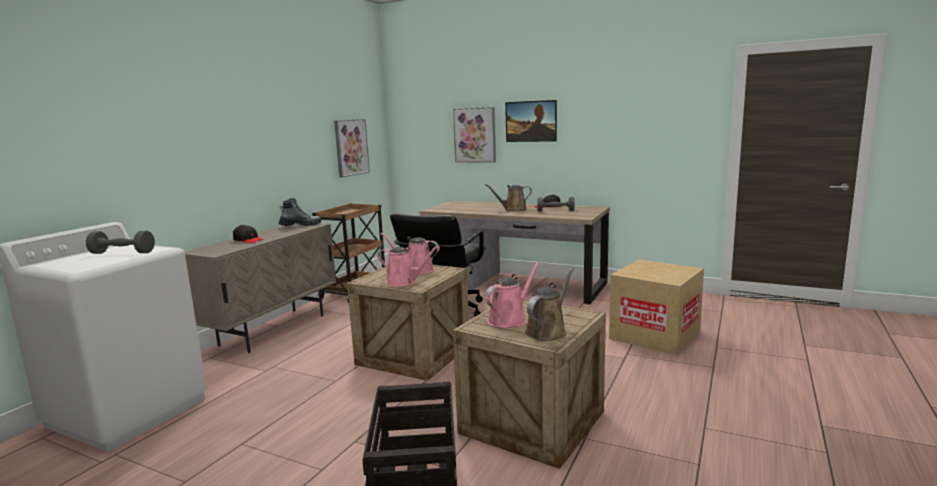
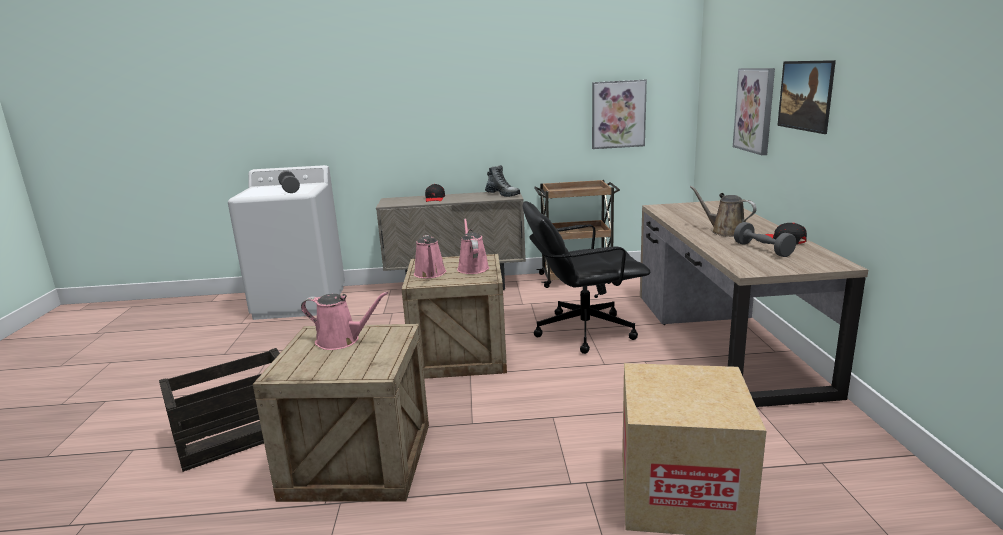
camera: 60 degrees right, 5 degrees up
brown watering can [525,268,574,341] -> none

